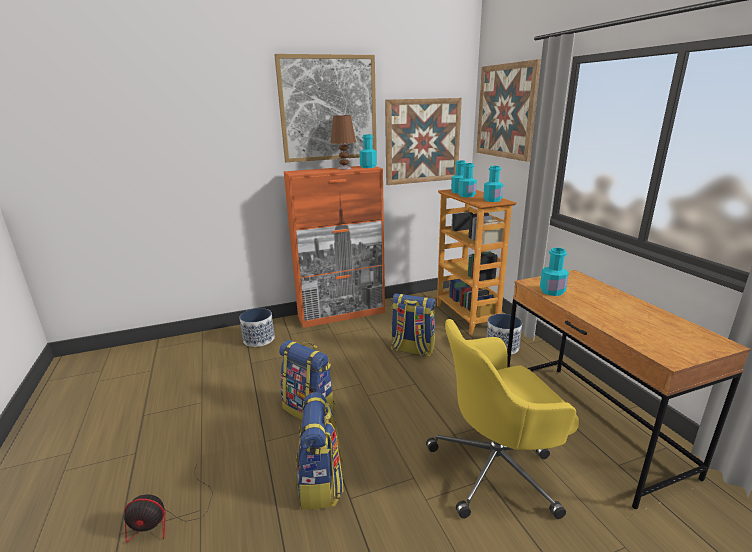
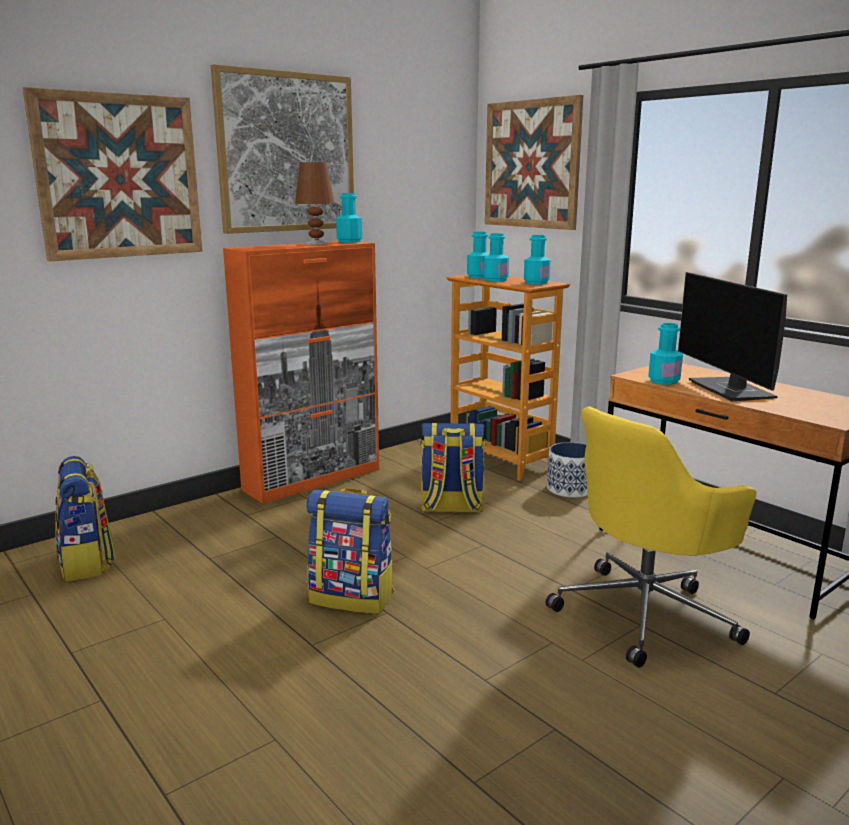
camera: 20 degrees left, 5 degrees down
fan [124,465,213,542] -> none
planter [239,308,275,347] -> none
backpack [295,392,343,510] -> backpack moved to [55,456,115,582]
picture [385,98,462,185] -> picture moved to [23,87,203,261]
none -> monitor [678,272,787,401]

